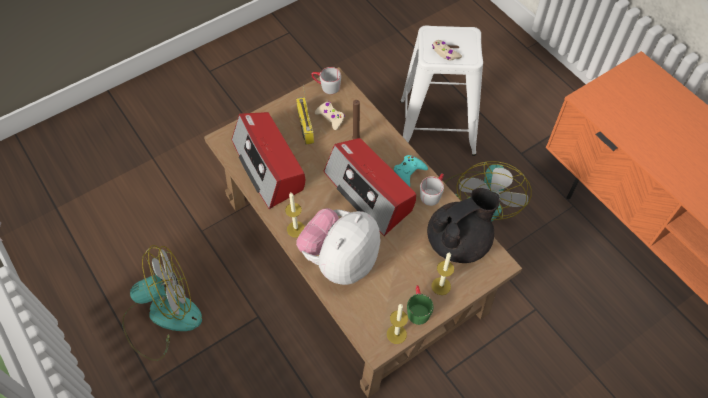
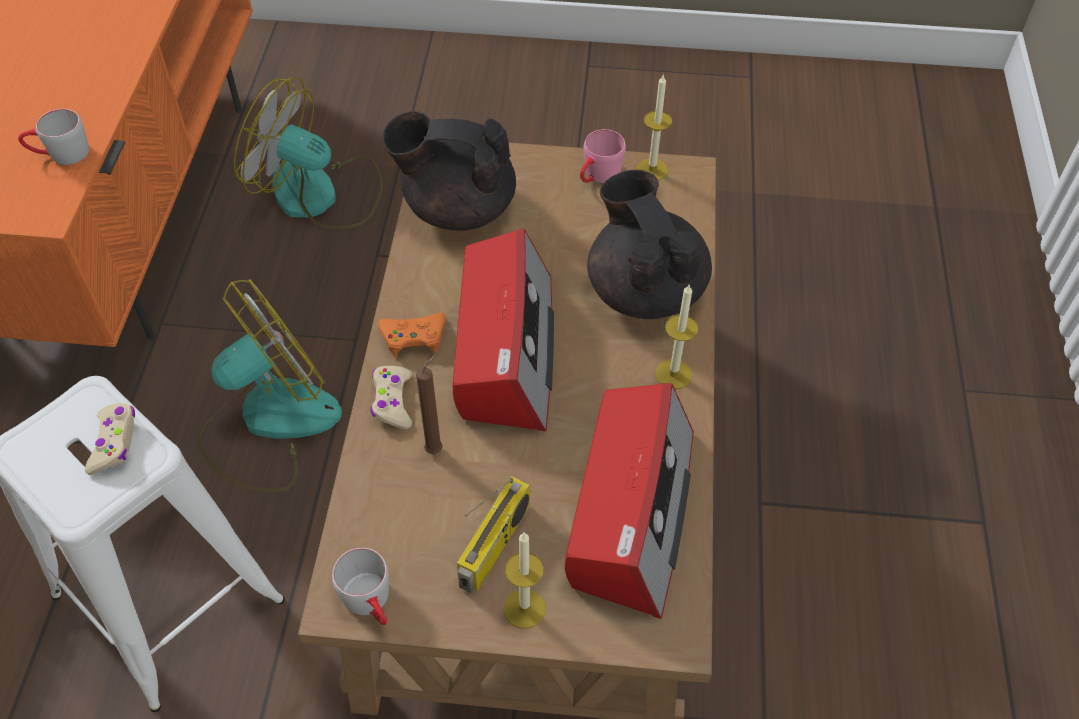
camera: 140 degrees left, 5 degrees down
fan [122,245,202,361] -> fan moved to [234,77,383,229]
plush toy [296,208,380,285] -> black teapot [587,170,712,319]
beige game controller [315,102,345,130] -> beige game controller moved to [371,366,412,429]
turquoise game controller [394,155,428,187] -> orange game controller [378,313,446,357]
green mug [407,285,433,325] -> pink mug [580,129,626,183]
grey mug [420,174,444,206] -> grey mug moved to [18,109,89,165]
candle [431,252,454,295] -> candle moved to [504,533,546,629]

